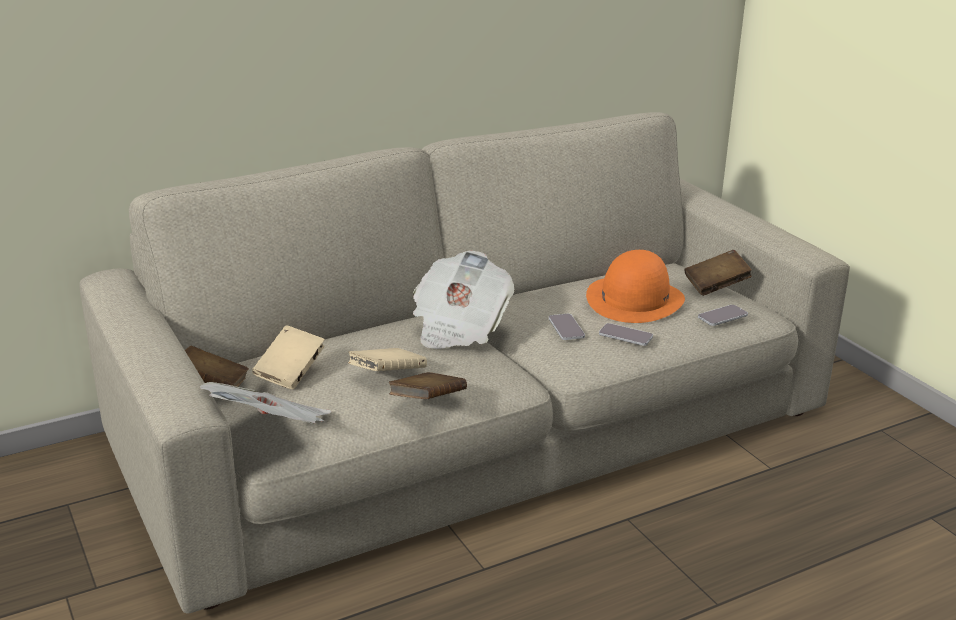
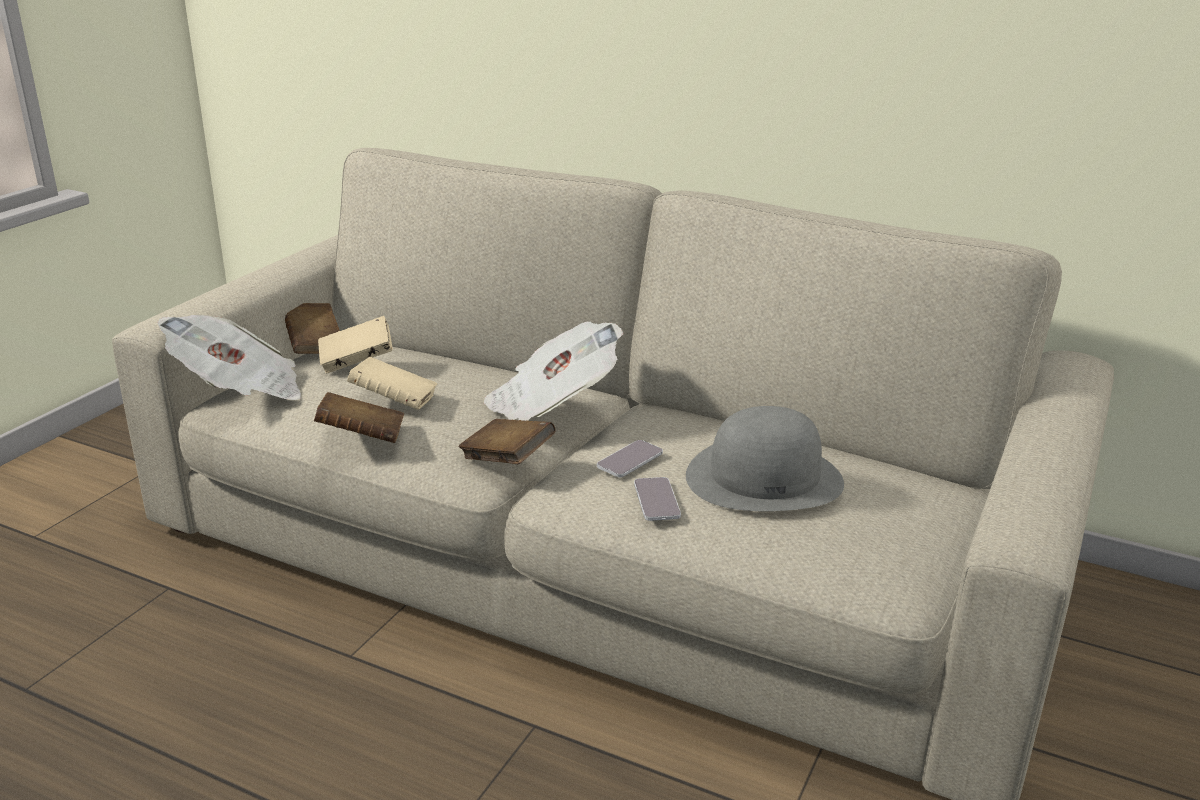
camera: 55 degrees right, 0 degrees up
orange hat [586,250,685,323] -> grey hat [686,406,844,511]
brown book [685,250,752,296] -> brown book moved to [459,419,556,464]
phone [698,305,748,326] -> none

